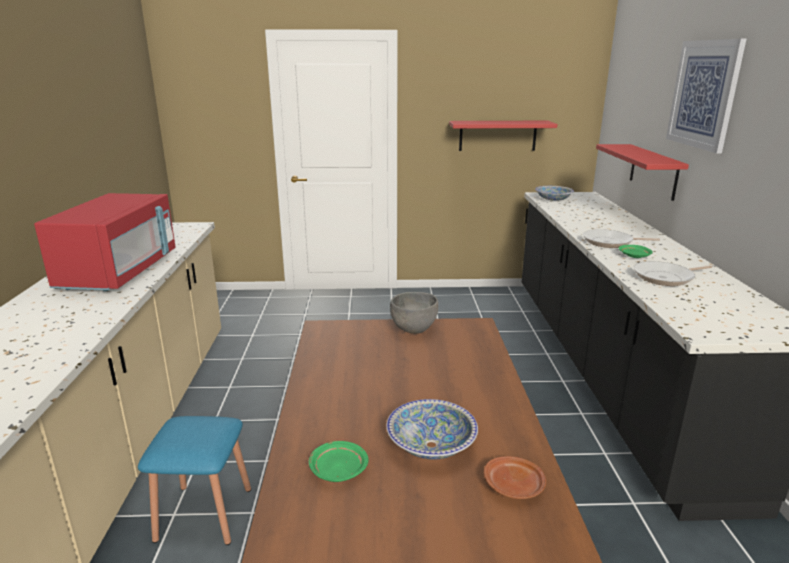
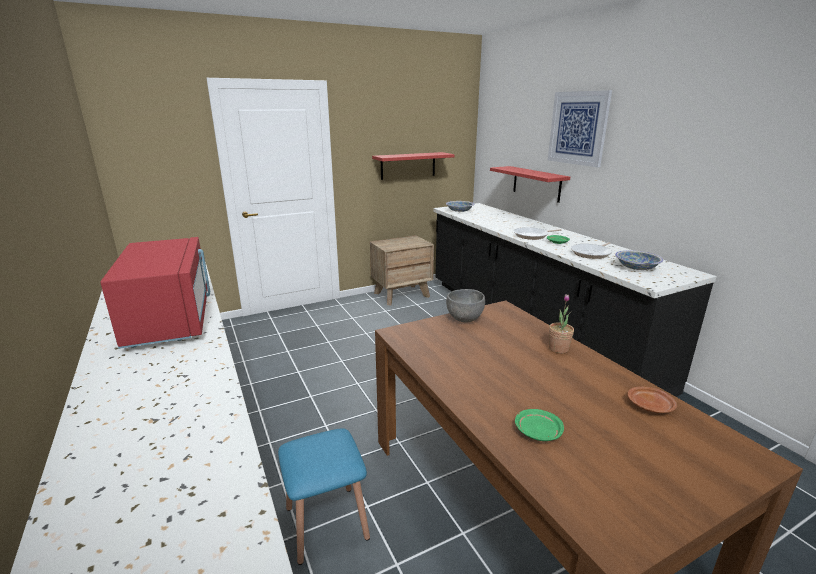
camera: 25 degrees left, 0 degrees up
bowl [386,399,478,460] -> bowl moved to [615,250,664,270]
none -> brown nightstand [370,235,434,305]
none -> potted plant [549,294,574,353]

